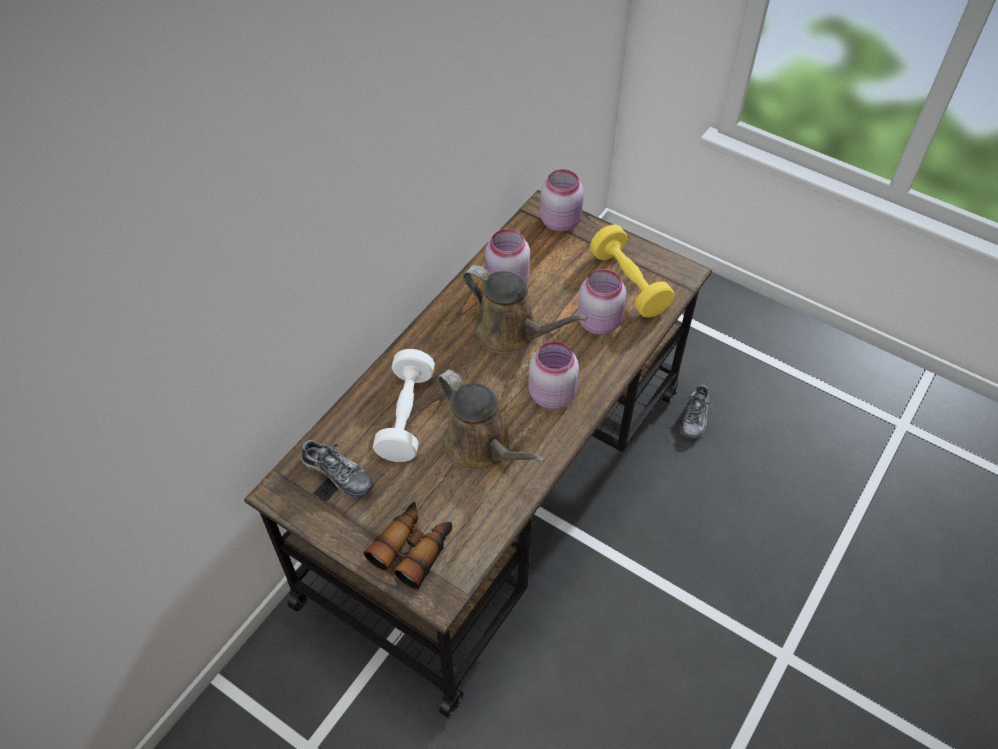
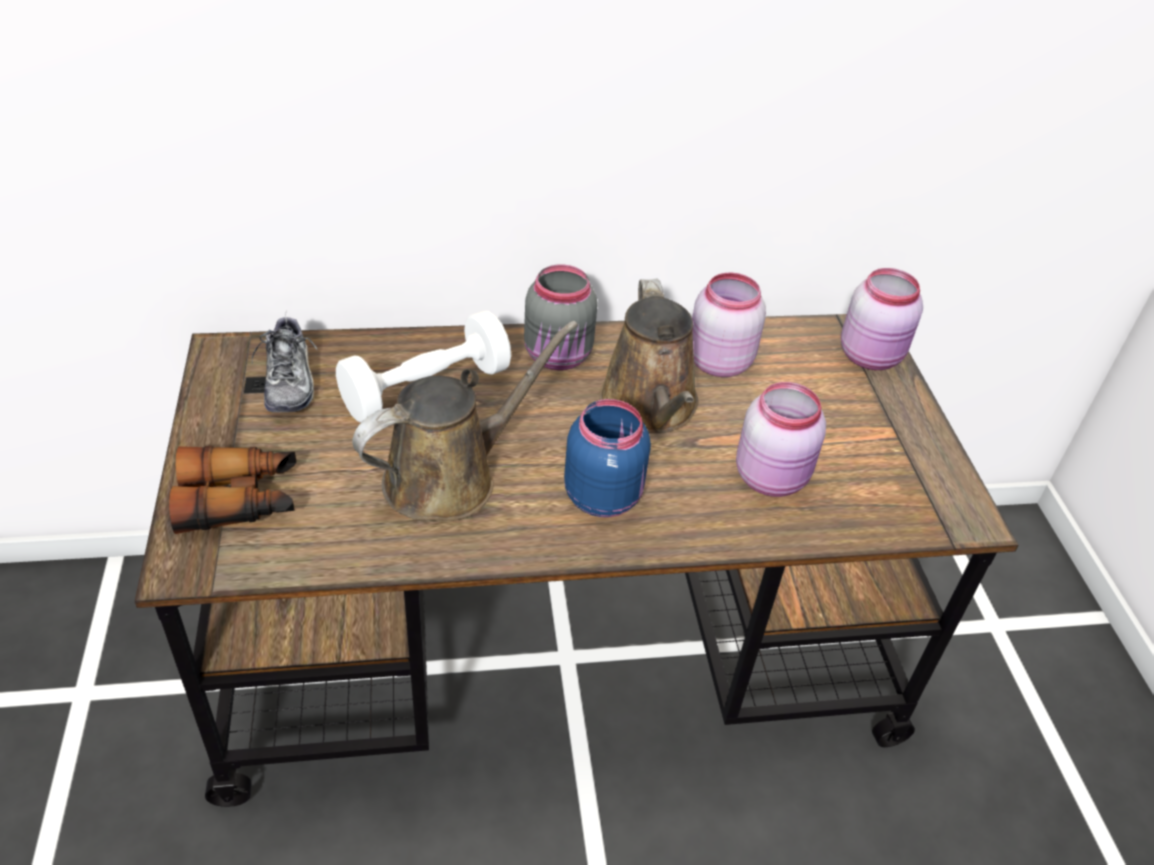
camera: 45 degrees right, 10 degrees down
brown watering can [438,370,545,471] -> brown watering can turned 135 degrees counterclockwise [352,321,578,521]
pink jar [528,342,579,409] -> blue jar [564,399,651,517]
yellow dumbbell [590,224,674,318] -> none
shoe [679,385,714,439] -> none
none -> grey jar [524,264,598,370]

